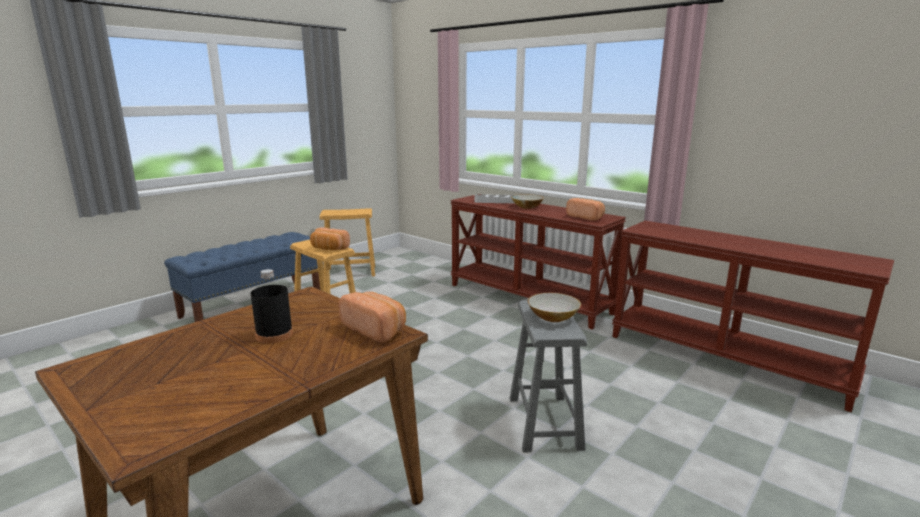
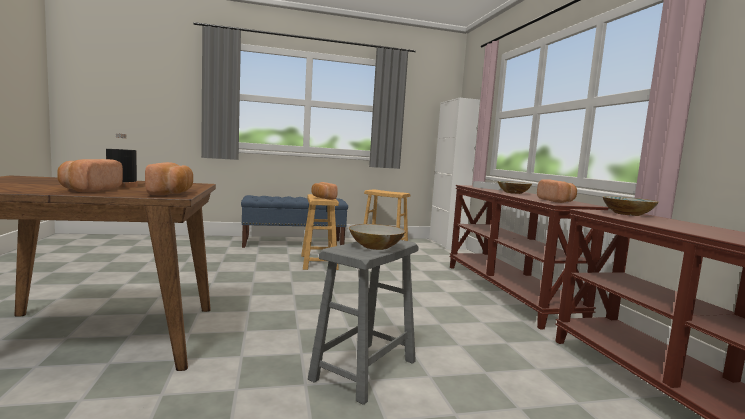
camera: 35 degrees right, 10 degrees down
none -> bread [57,159,123,192]
none -> white cabinet [429,98,480,250]
none -> bowl [603,196,659,216]

